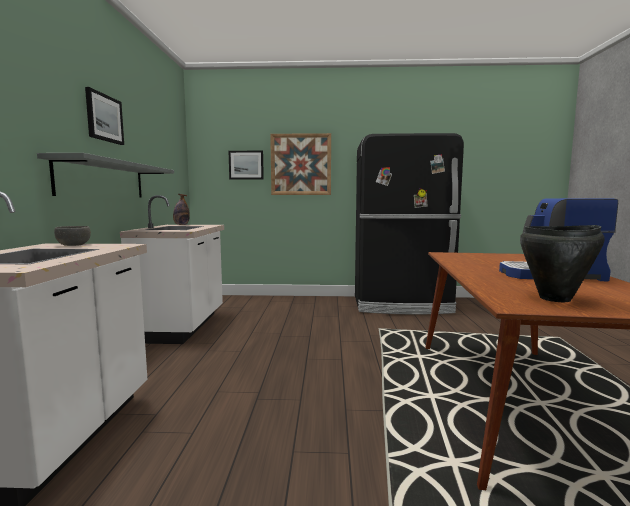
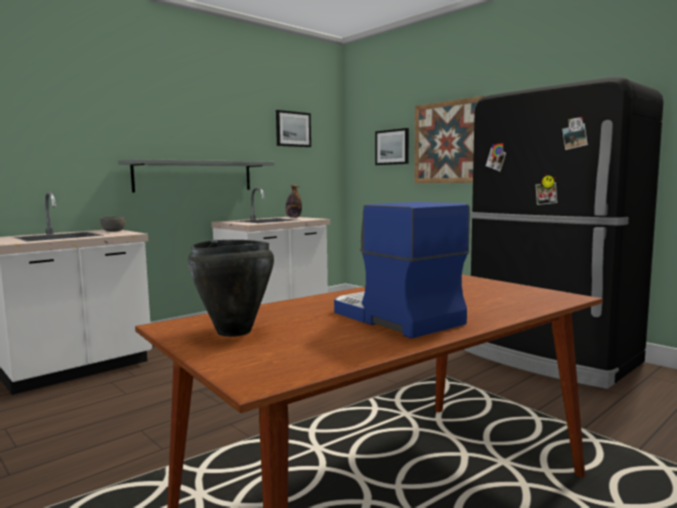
camera: 45 degrees right, 0 degrees up
picture [85,87,124,145] -> picture moved to [276,110,311,147]

